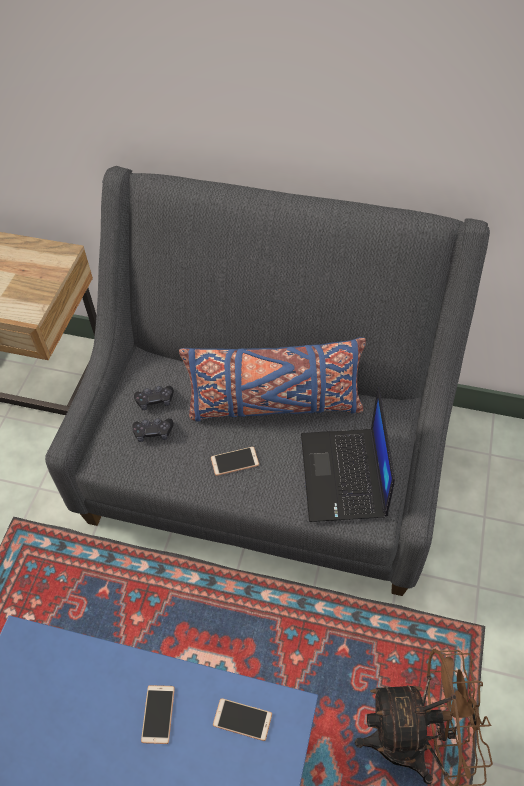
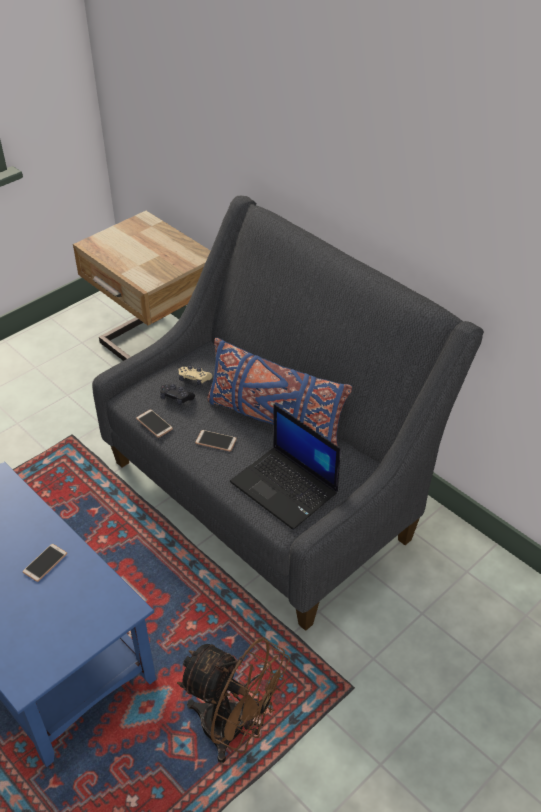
camera: 30 degrees right, 10 degrees down
black game controller [134,386,174,410] -> beige game controller [178,365,212,385]
phone [213,698,272,741] -> phone moved to [136,409,173,438]
laptop [301,388,395,522] -> laptop turned 75 degrees counterclockwise [230,404,341,530]

